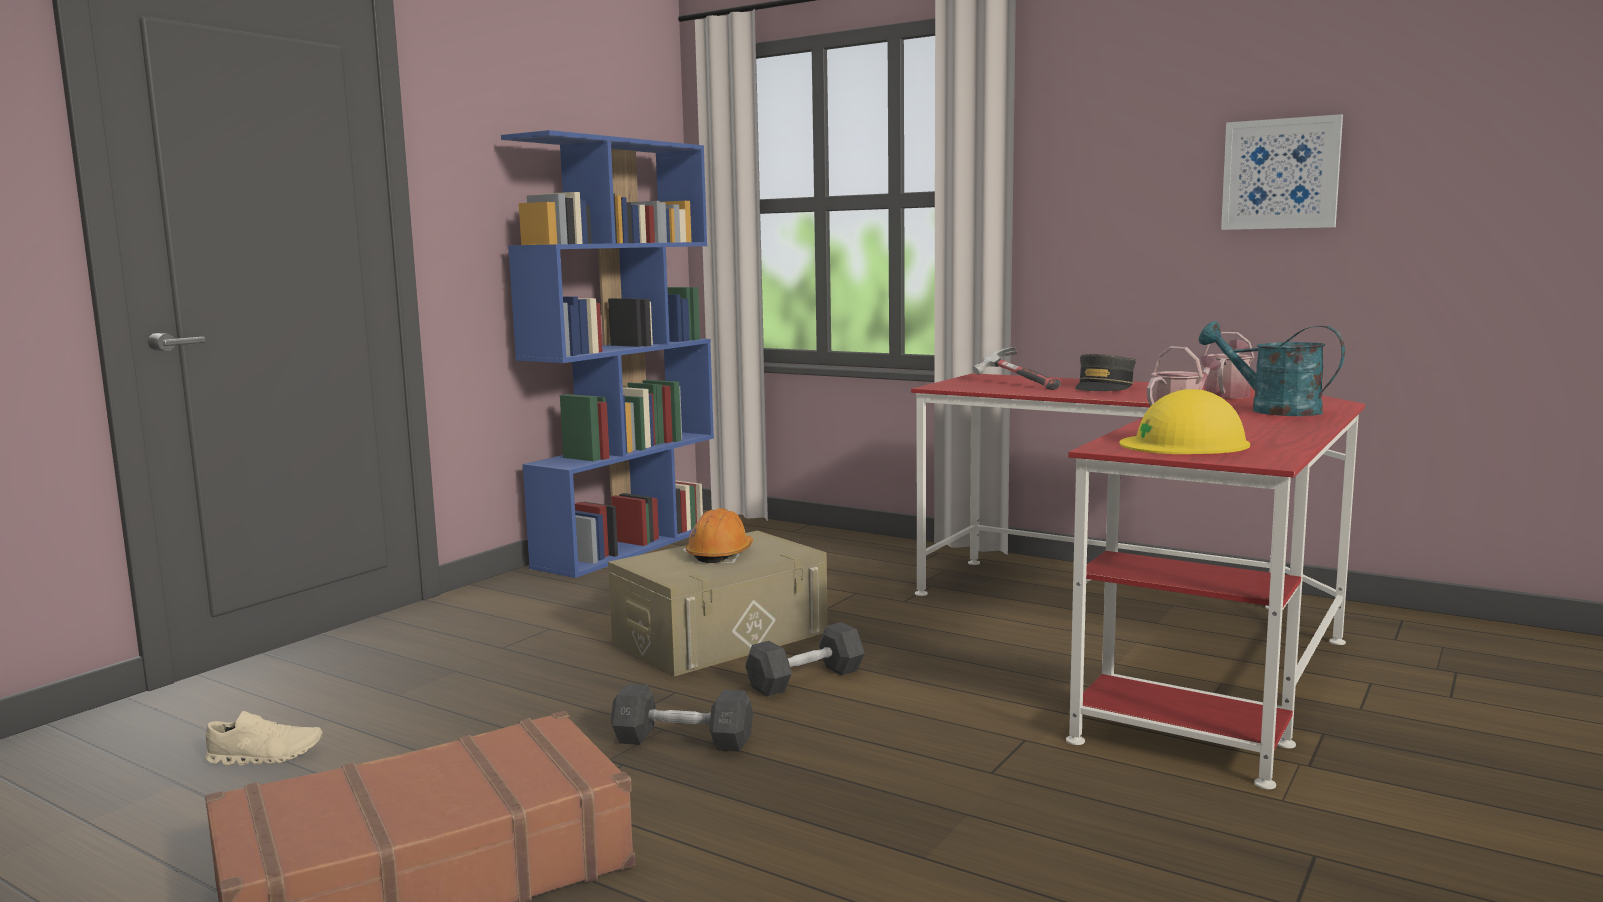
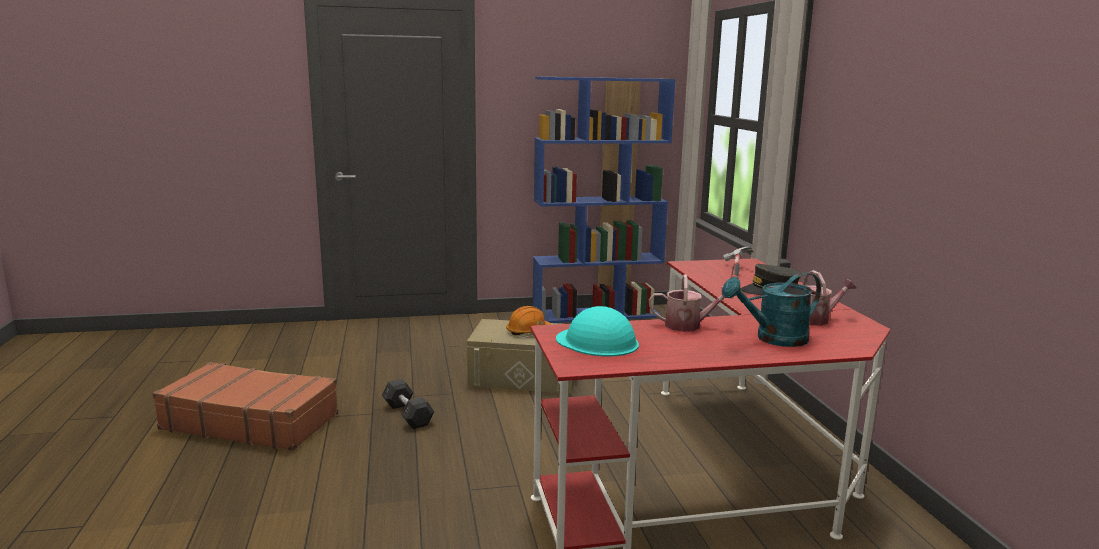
camera: 45 degrees right, 5 degrees up
beige shoe [205,711,323,765] -> none
grey dumbbell [746,622,865,697] -> none
yellow hard hat [1120,389,1250,454] -> turquoise hard hat [556,306,639,357]
turquoise watering can [1199,321,1345,416] -> turquoise watering can turned 105 degrees counterclockwise [722,272,821,347]
picture [1221,114,1343,230] -> none

